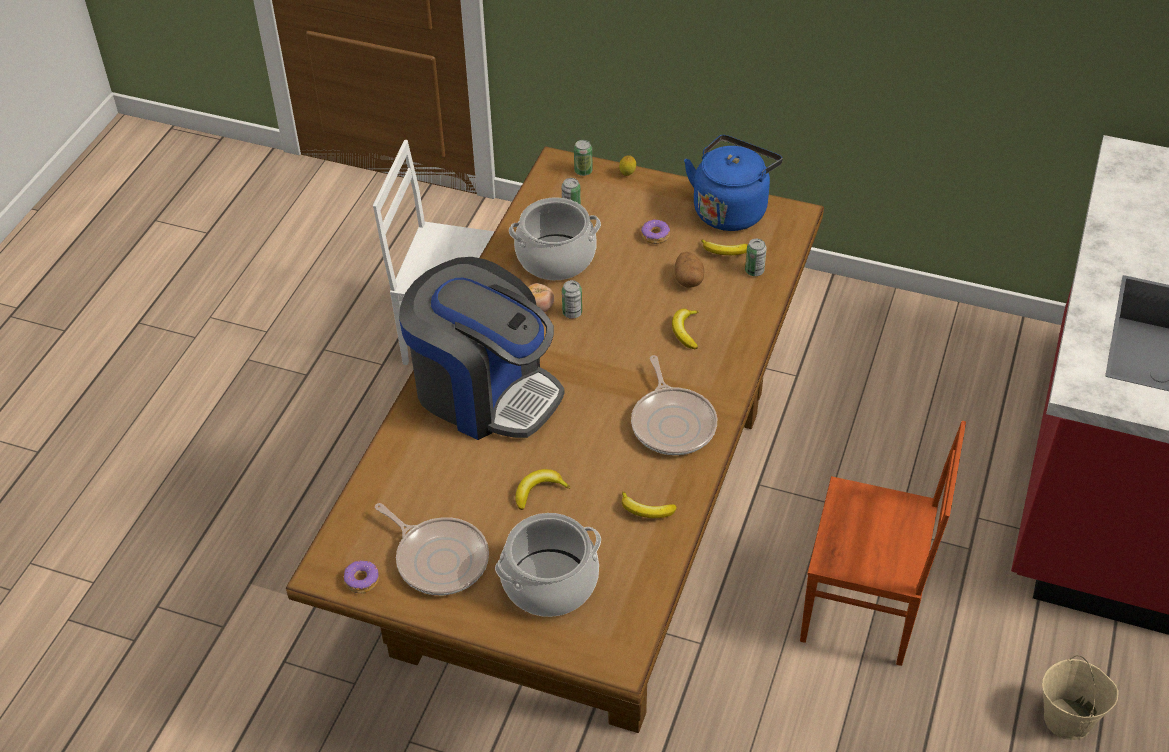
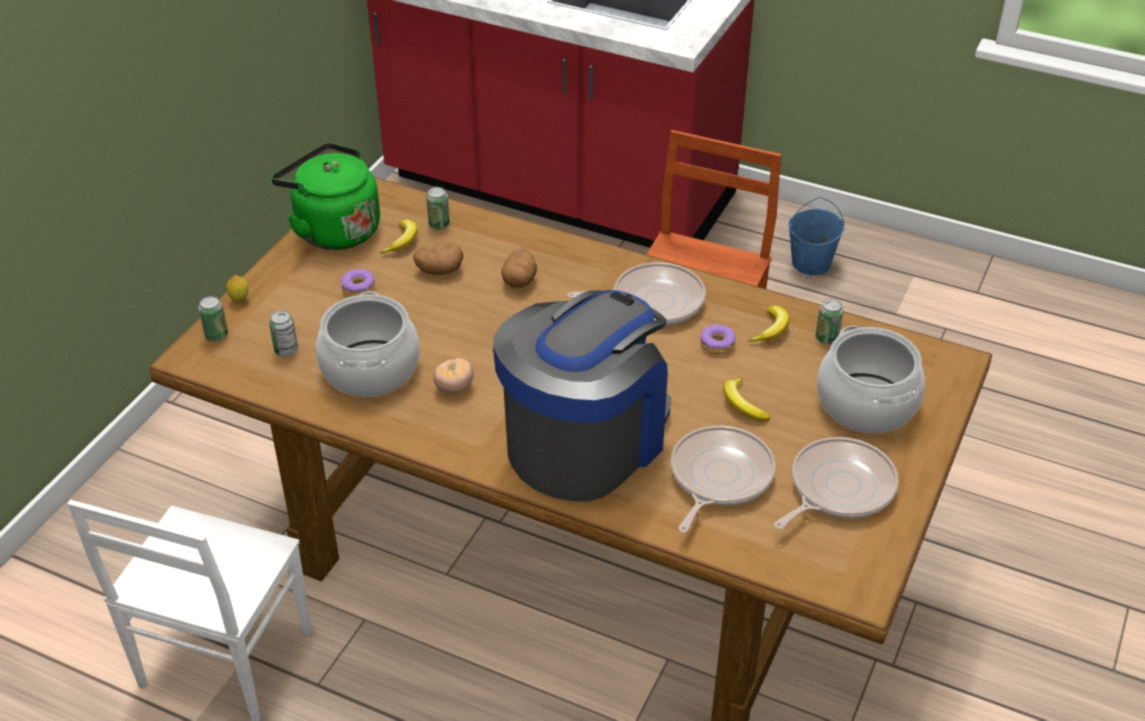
camera: 85 degrees left, 5 degrees down
donut [343,561,379,593] -> donut moved to [700,324,736,354]
can [562,280,582,319] -> can moved to [816,299,843,344]
banana [672,309,699,349] -> potato [501,248,537,288]
blue kettle [684,135,783,231] -> green kettle [271,143,380,250]
beige bucket [1042,655,1119,740] -> blue bucket [788,197,845,275]
none -> frying pan [671,426,776,533]

